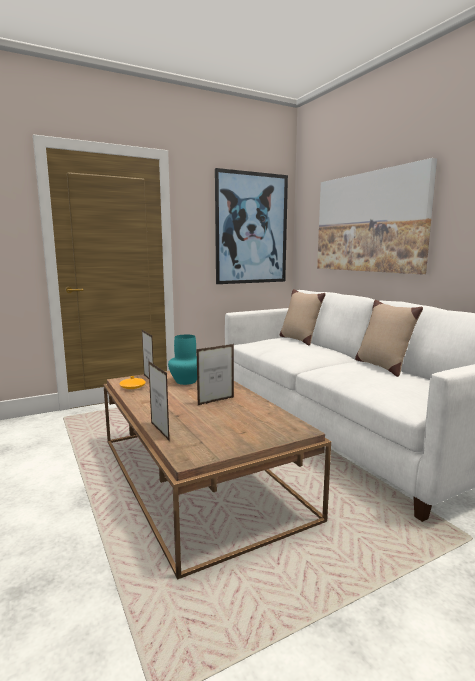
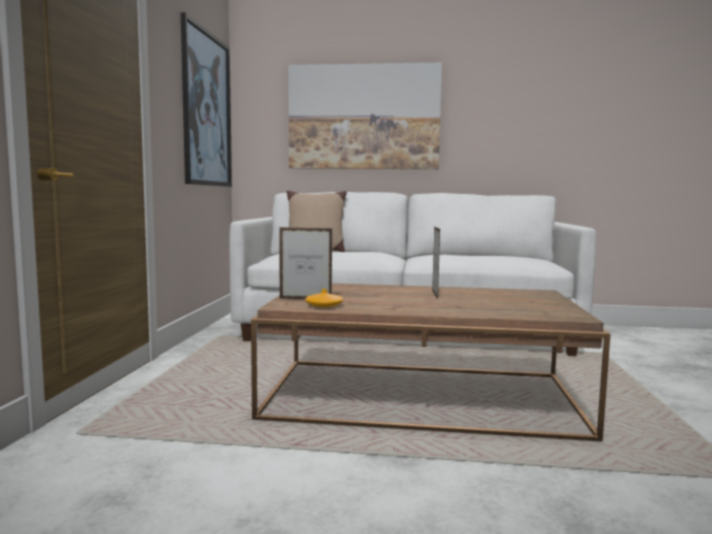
camera: 55 degrees left, 5 degrees down
picture frame [148,361,169,440] -> none
turquoise vase [168,335,197,385] -> none
beige pillow [355,300,423,377] -> none

